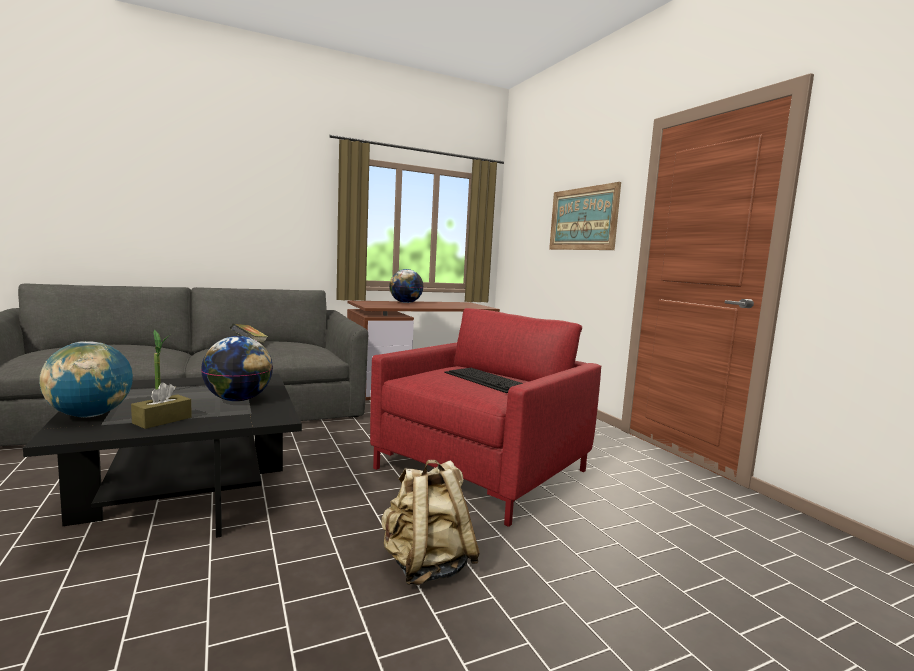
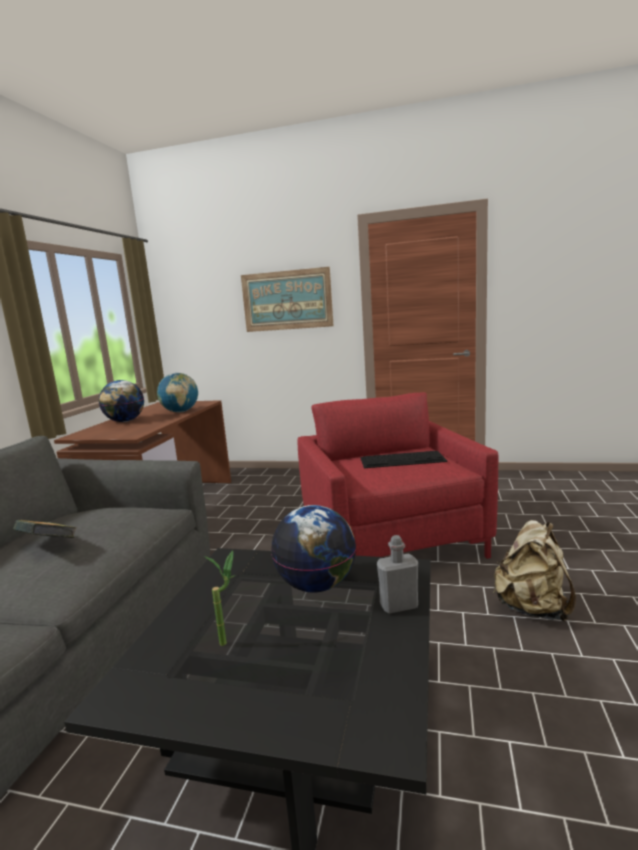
camera: 50 degrees left, 5 degrees up
globe [39,341,133,417] -> globe moved to [157,373,198,413]
brown tissue box [131,382,192,429] -> none
none -> grey bottle [377,535,418,614]

